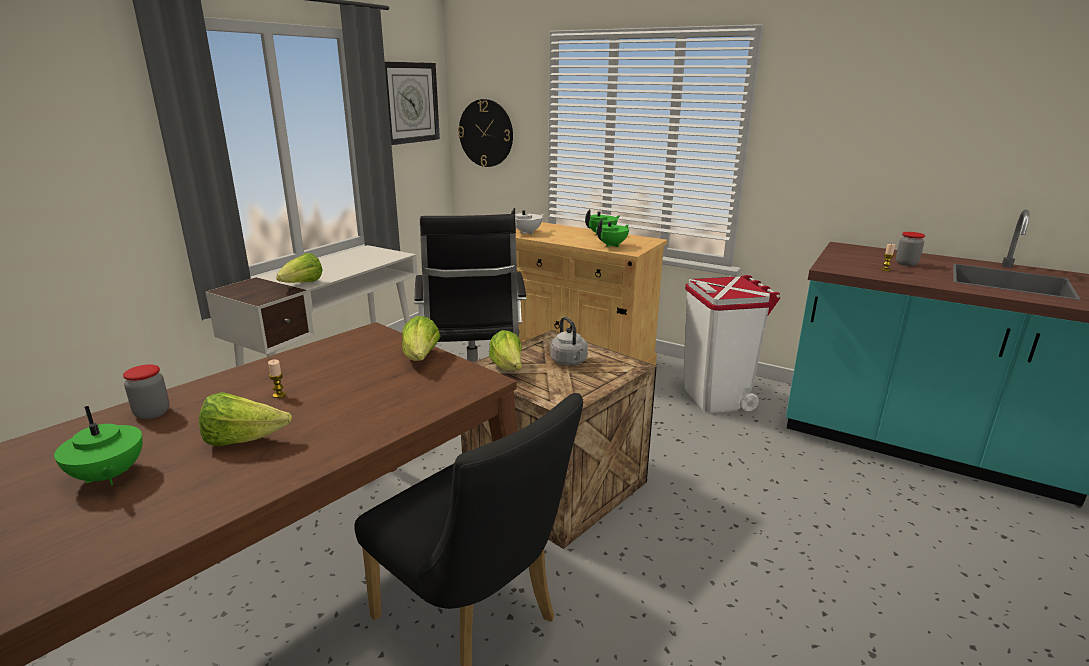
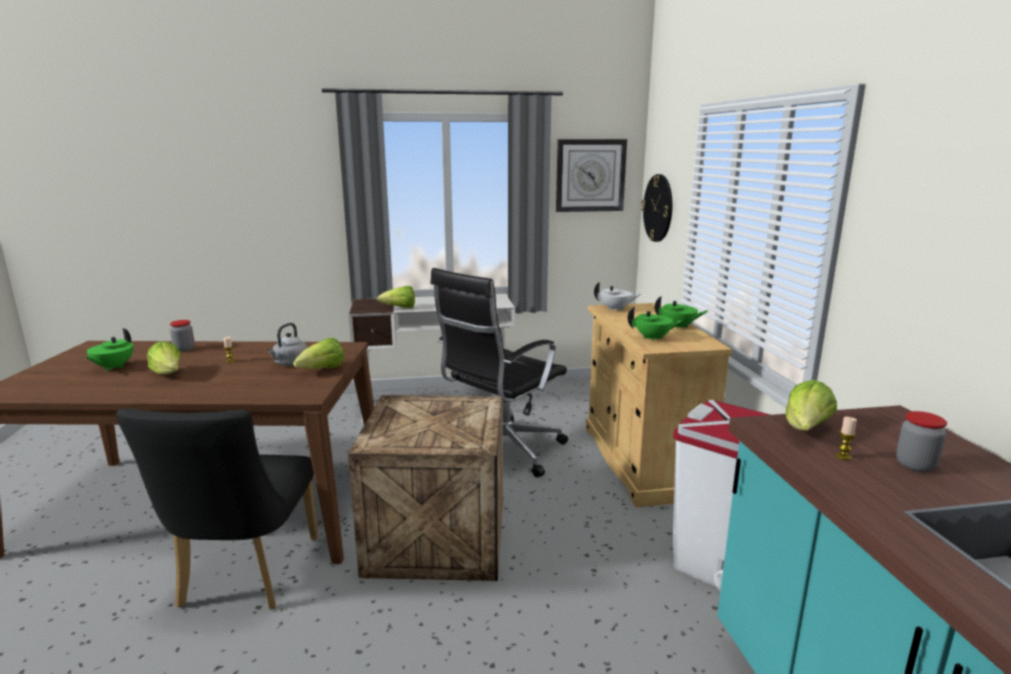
camera: 50 degrees right, 5 degrees down
lettuce [489,330,522,370] -> lettuce moved to [785,380,837,431]
grey kettle [550,317,588,365] -> grey kettle moved to [267,323,307,366]

